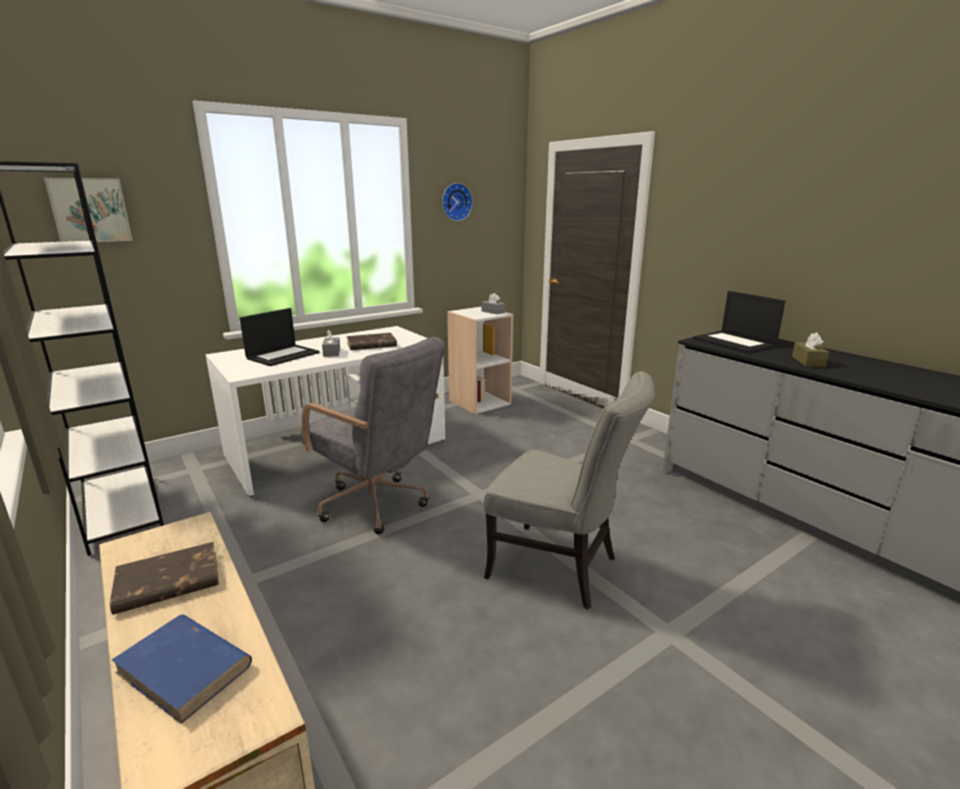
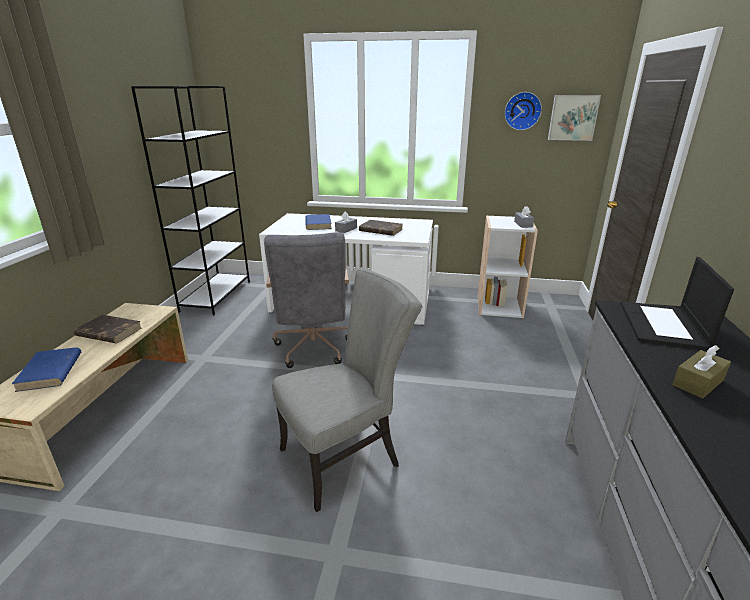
camera: 45 degrees right, 5 degrees up
picture [44,178,133,242] -> picture moved to [548,95,601,141]
laptop [240,308,320,366] -> blue book [305,214,332,230]
grey chair [484,371,654,609] -> grey chair turned 105 degrees counterclockwise [272,268,423,512]

